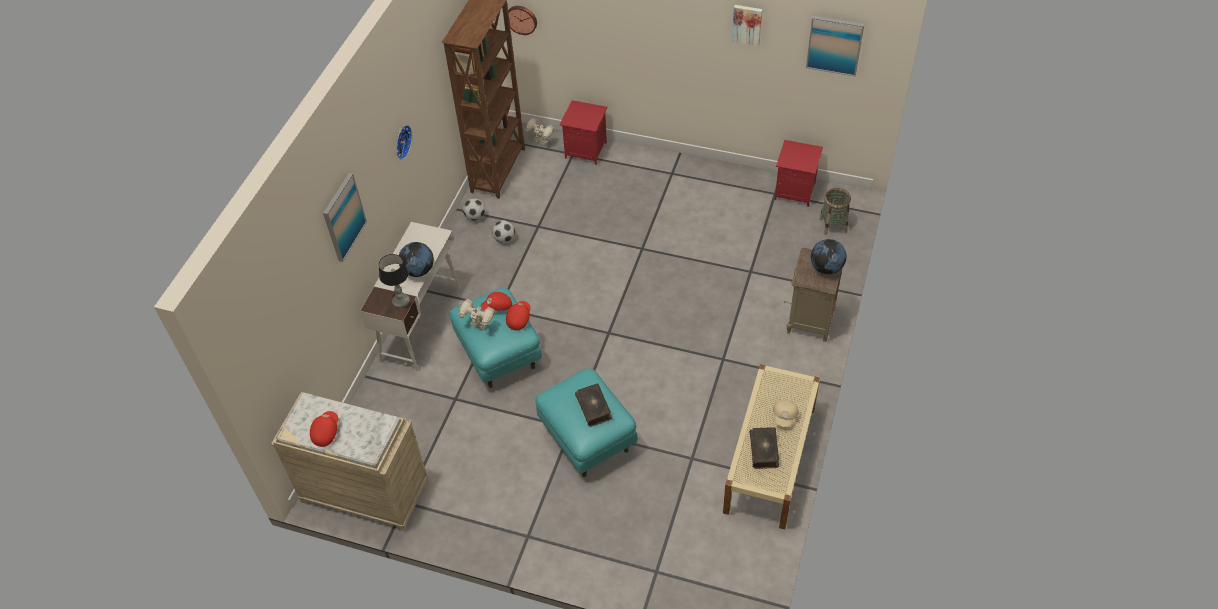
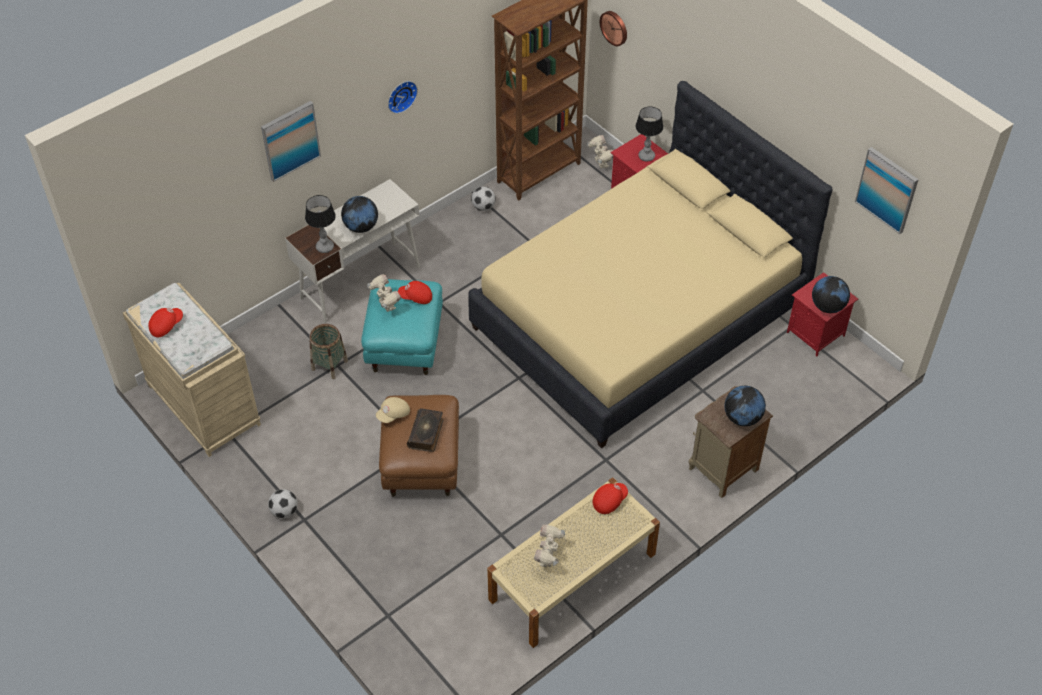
camera: 30 degrees right, 0 degrees up
football [492,220,515,243] -> football moved to [268,489,298,518]
red cap [506,301,531,331] -> red cap moved to [593,483,628,514]
turquoise ottoman [535,368,638,477] -> brown ottoman [379,395,459,497]
picture [732,5,762,46] -> none
book [749,427,779,469] -> toy robot [534,524,565,567]
beige cap [773,400,799,427] -> beige cap moved to [376,397,410,423]
basket [819,188,851,235] -> basket moved to [310,324,348,379]
none -> beige bed [468,81,832,448]
none -> table lamp [635,107,663,161]
none -> globe [812,276,850,313]

